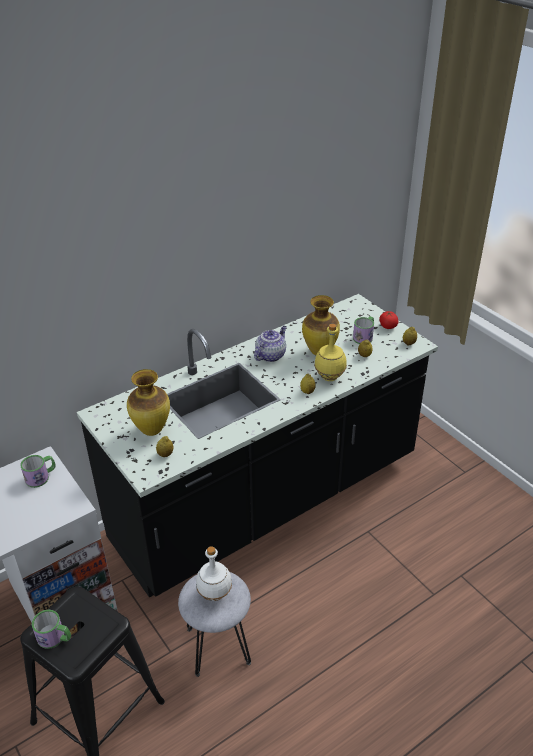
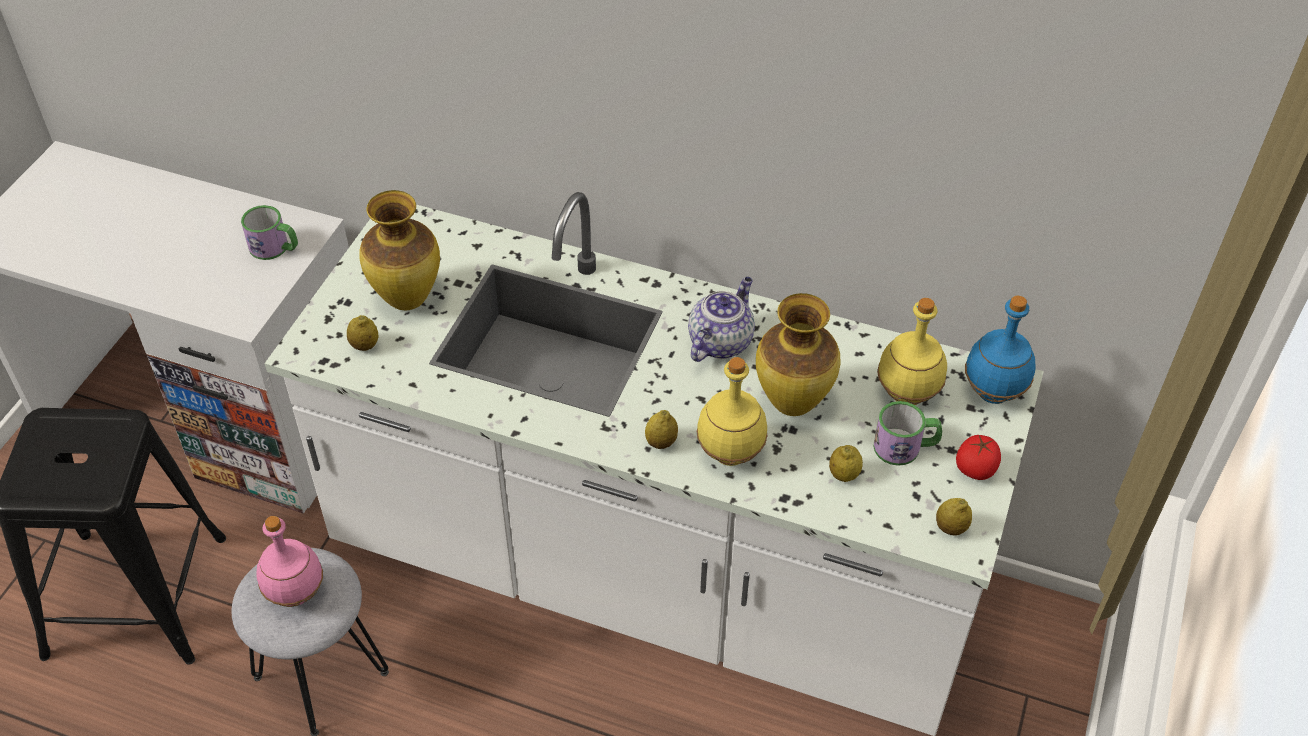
camera: 55 degrees right, 10 degrees up
mug [32,610,71,649] -> none
black counter [77,294,438,598] -> white counter [264,192,1044,736]
white bottle [196,546,232,601] -> pink bottle [256,516,323,607]
teapot [254,326,287,362] -> teapot turned 60 degrees counterclockwise [688,277,755,362]
none -> yellow bottle [877,298,947,405]
none -> blue bottle [965,296,1035,404]

